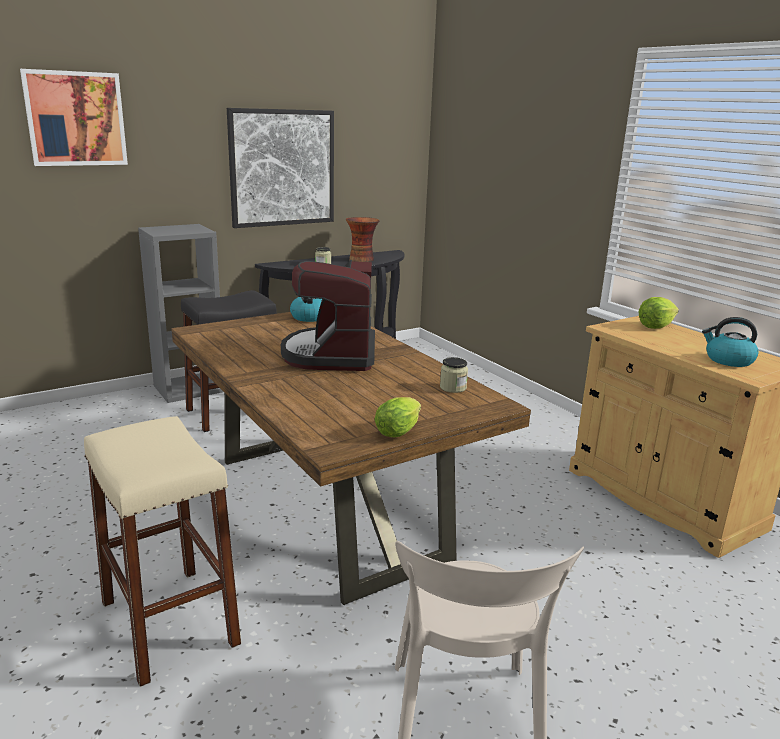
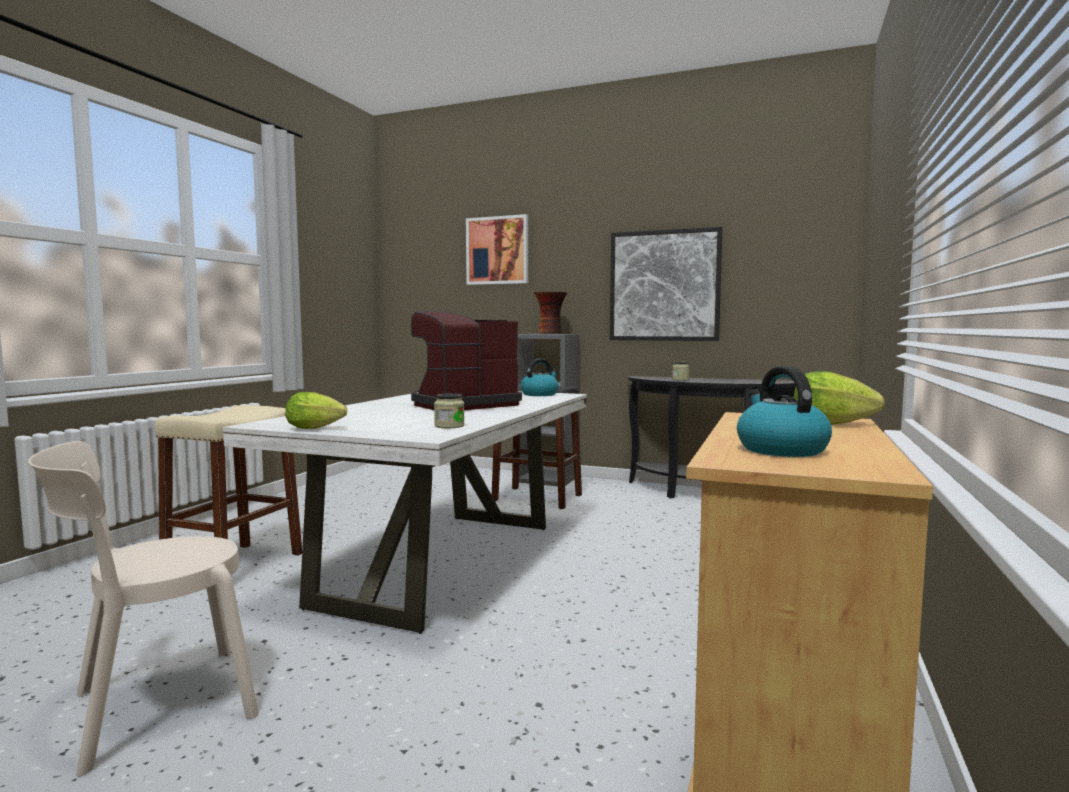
camera: 55 degrees right, 15 degrees down
brown dining table [171,312,531,605] -> white dining table [223,391,587,634]
vase [346,217,380,262] -> vase moved to [534,292,568,334]

